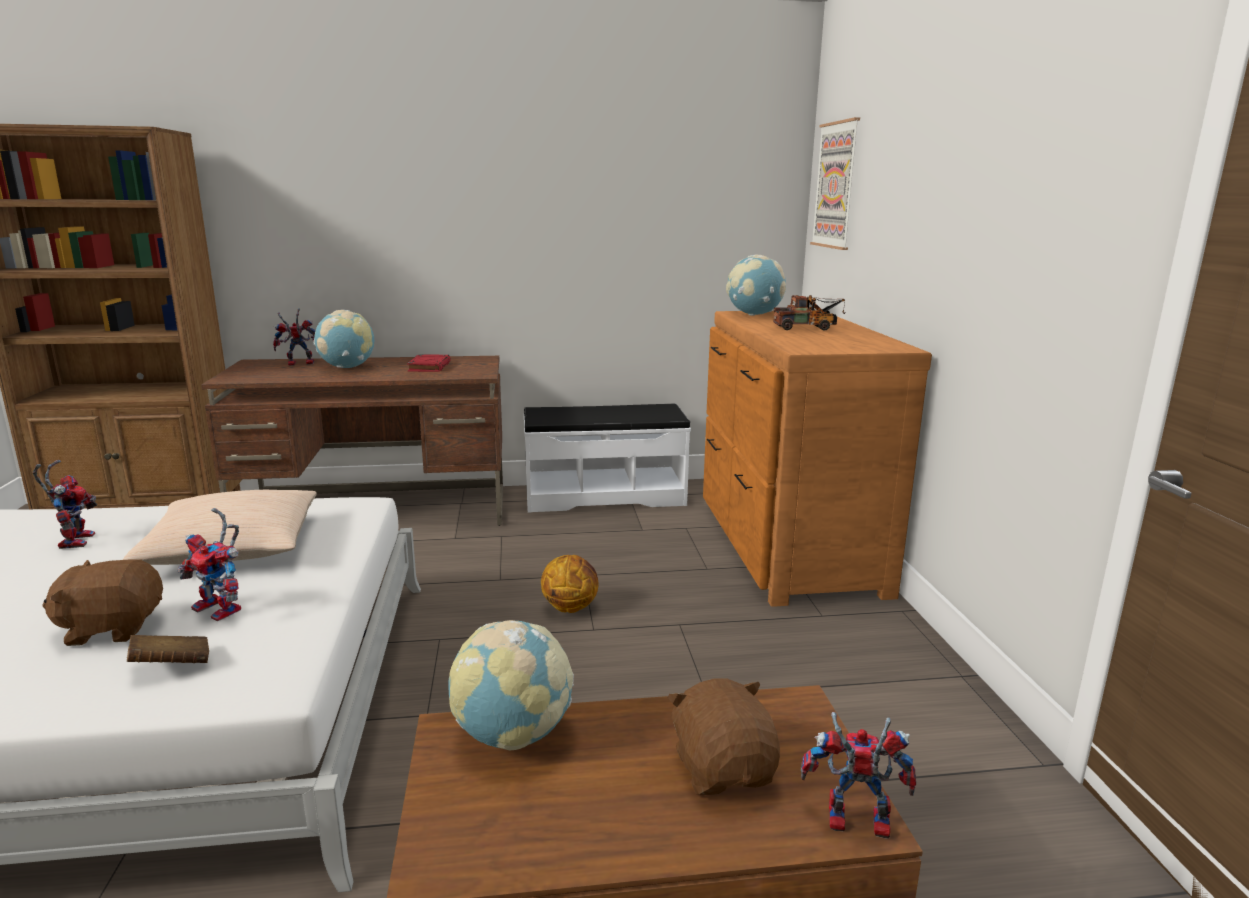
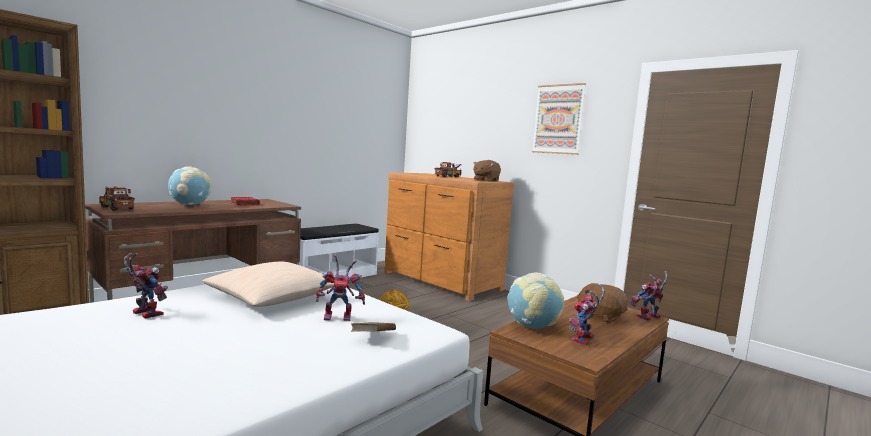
camera: 40 degrees left, 10 degrees down
brown plush toy [42,559,163,646] -> brown plush toy moved to [473,160,501,182]
toy robot [273,308,316,366] -> toy robot moved to [569,284,605,345]
globe [726,254,786,316] -> none
picture [810,117,860,250] -> picture moved to [532,83,586,155]
none -> toy truck [99,187,135,211]

